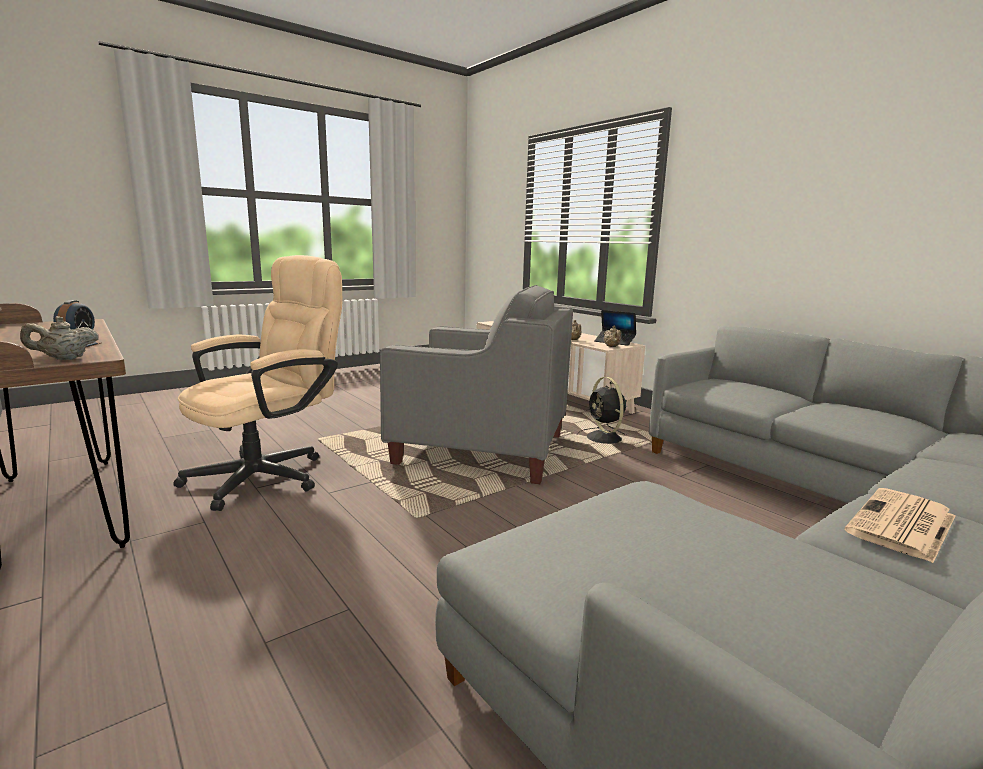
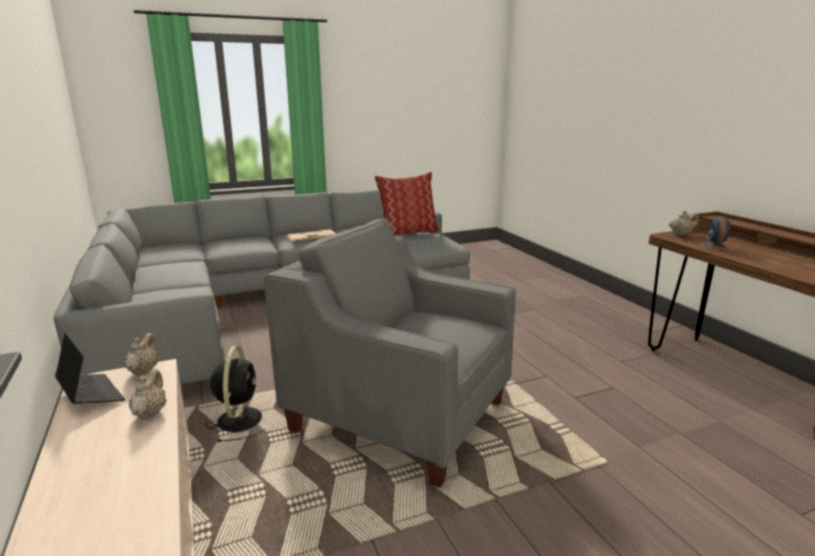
camera: 165 degrees left, 5 degrees up
beige office chair [173,255,342,511] -> none
none -> pillow [374,172,439,235]

